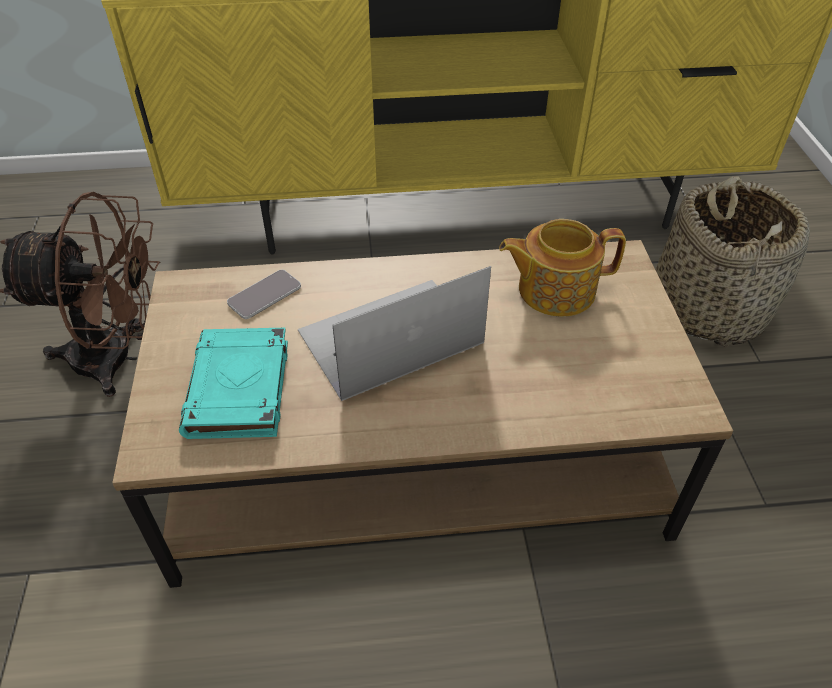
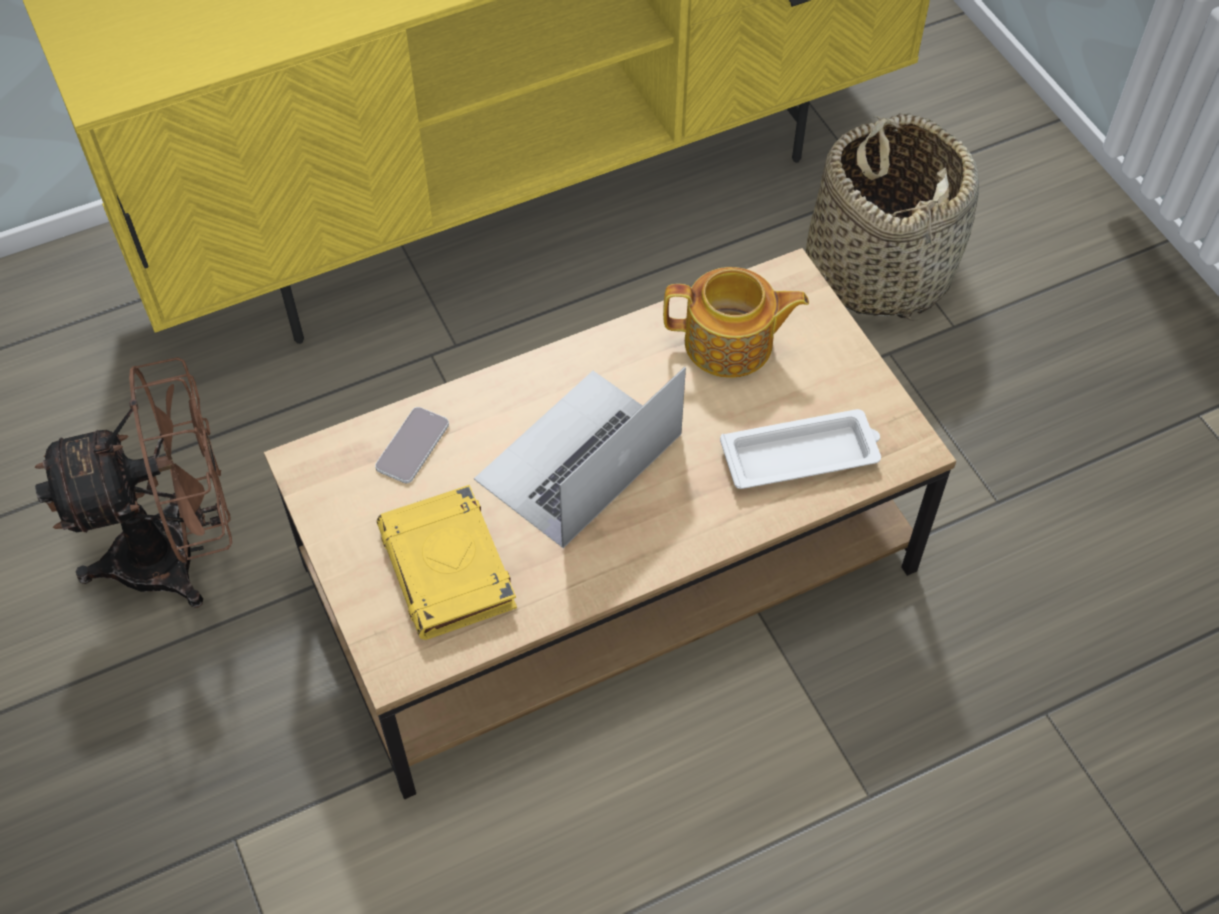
camera: 20 degrees left, 10 degrees up
turquoise book [179,328,288,439] -> yellow book [377,485,517,640]
teapot [499,219,626,317] -> teapot turned 150 degrees counterclockwise [663,267,809,378]
none -> white tray [720,409,881,489]

